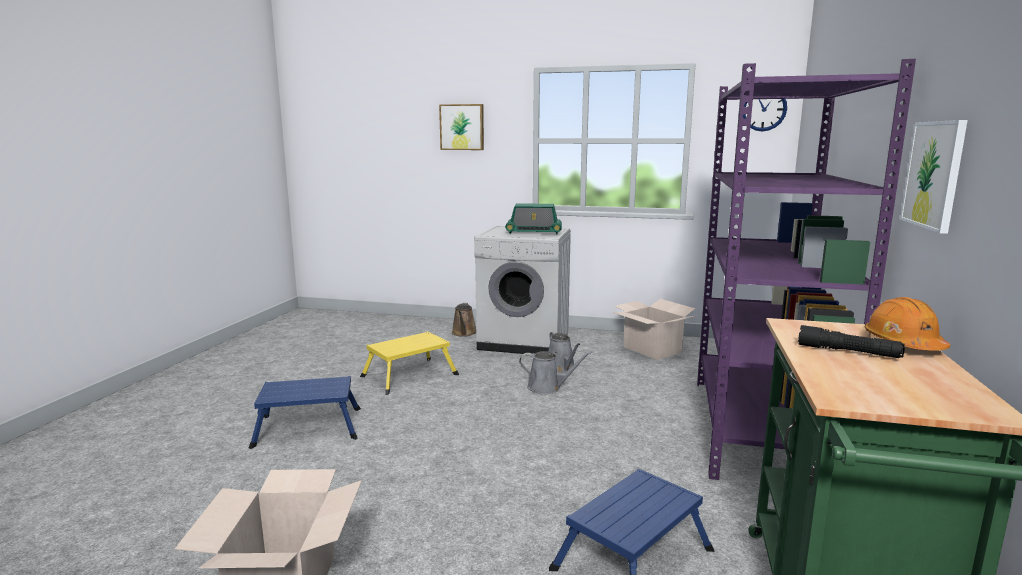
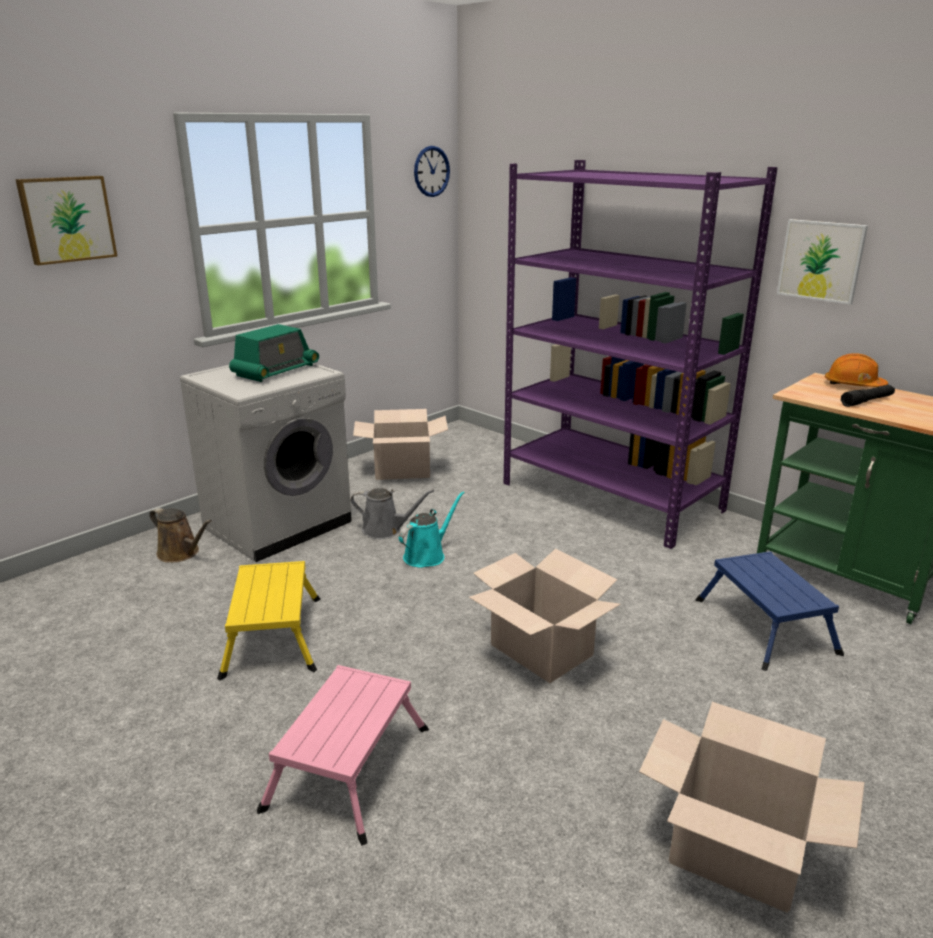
camera: 60 degrees left, 10 degrees up
blue step ladder [249,376,361,449] -> pink step ladder [257,665,429,845]
grey watering can [519,351,592,394] -> turquoise watering can [399,491,465,568]
none -> cardboard box [469,549,621,683]

